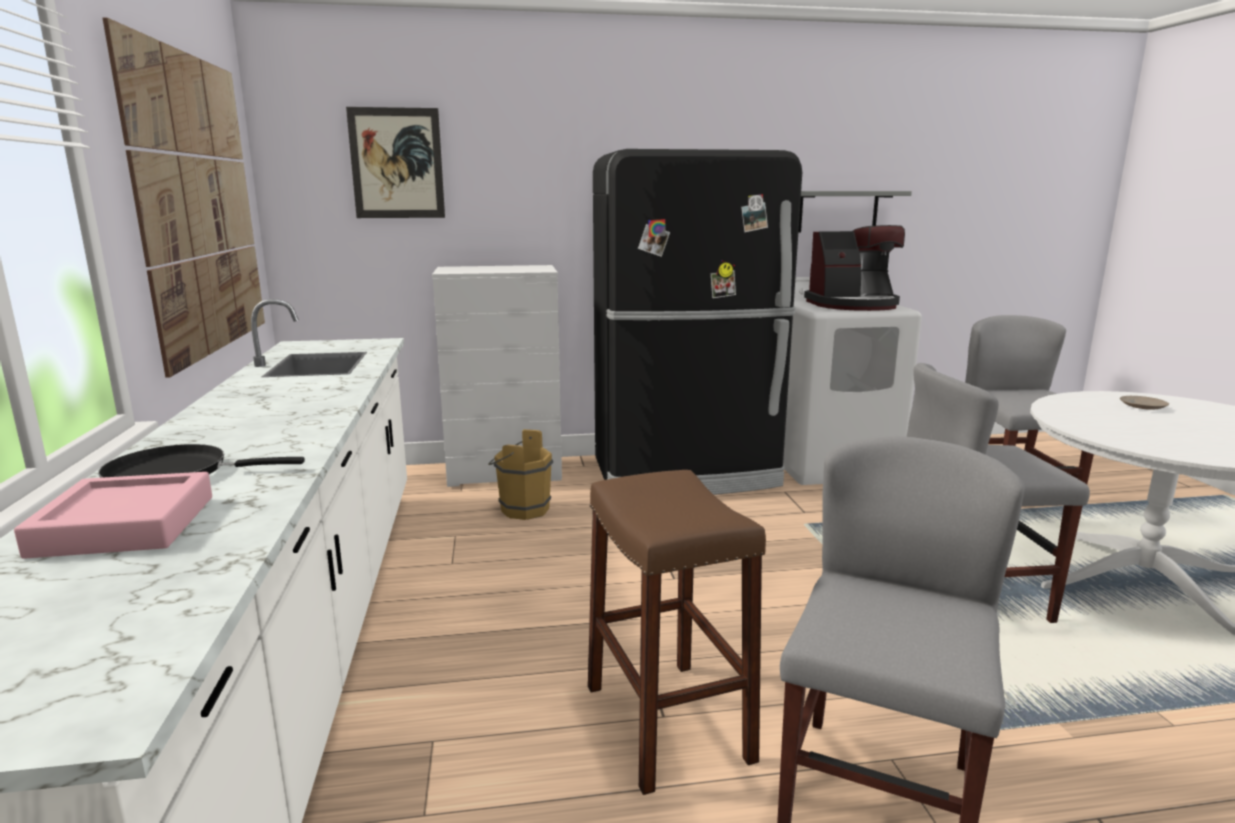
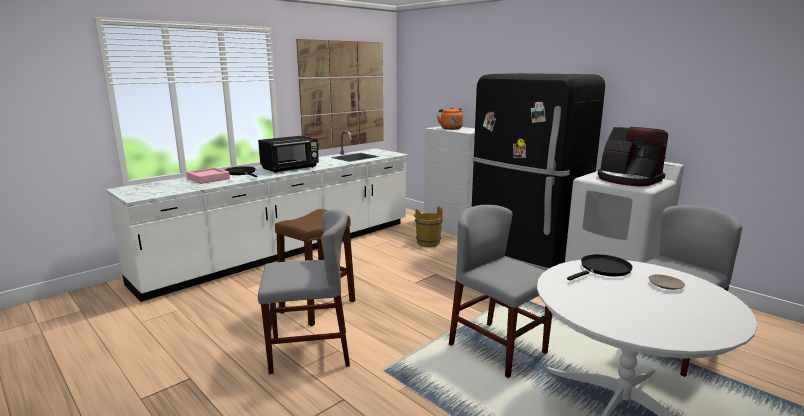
camera: 55 degrees right, 0 degrees up
picture [346,107,445,218] -> none
grey shelf [799,191,912,232] -> none
none -> black microwave [258,136,319,173]
none -> orange kettle [437,107,463,130]
none -> black frying pan [567,254,633,281]

